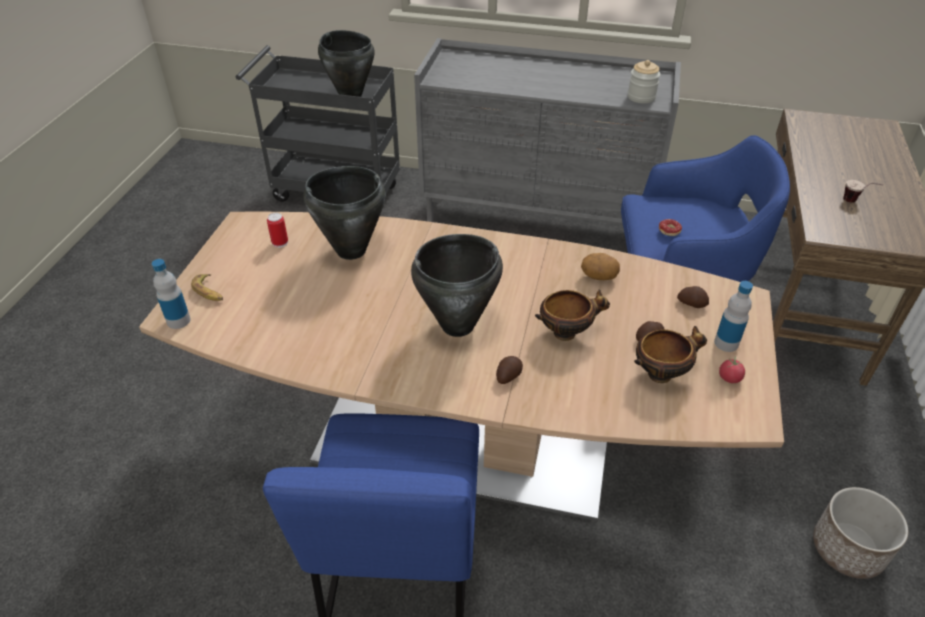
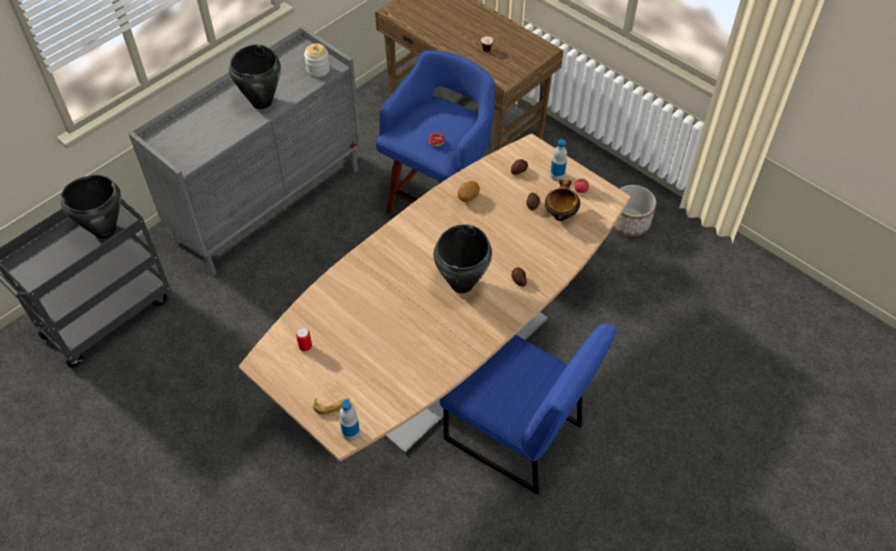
camera: 60 degrees left, 10 degrees up
black cooking pot [303,166,386,260] -> black cooking pot moved to [229,44,281,109]
bowl [535,289,610,341] -> none

